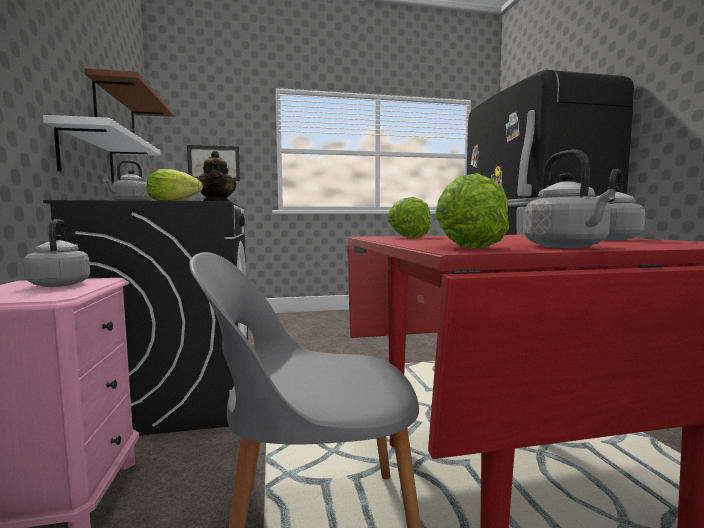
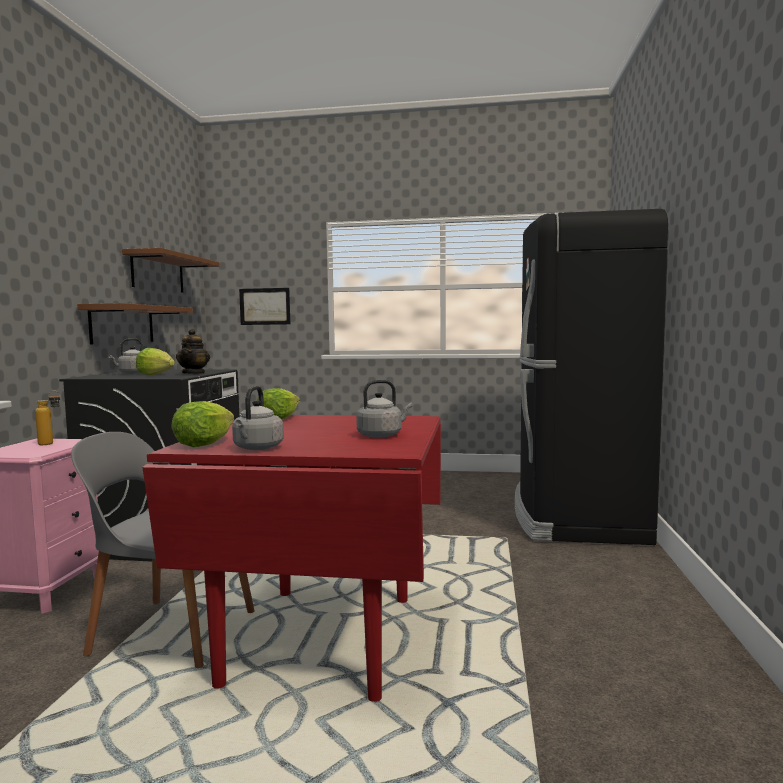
camera: 20 degrees right, 0 degrees up
grey kettle [24,219,90,287] -> bottle [35,390,60,445]
white shelf [43,115,161,184] -> brown shelf [77,303,193,345]

